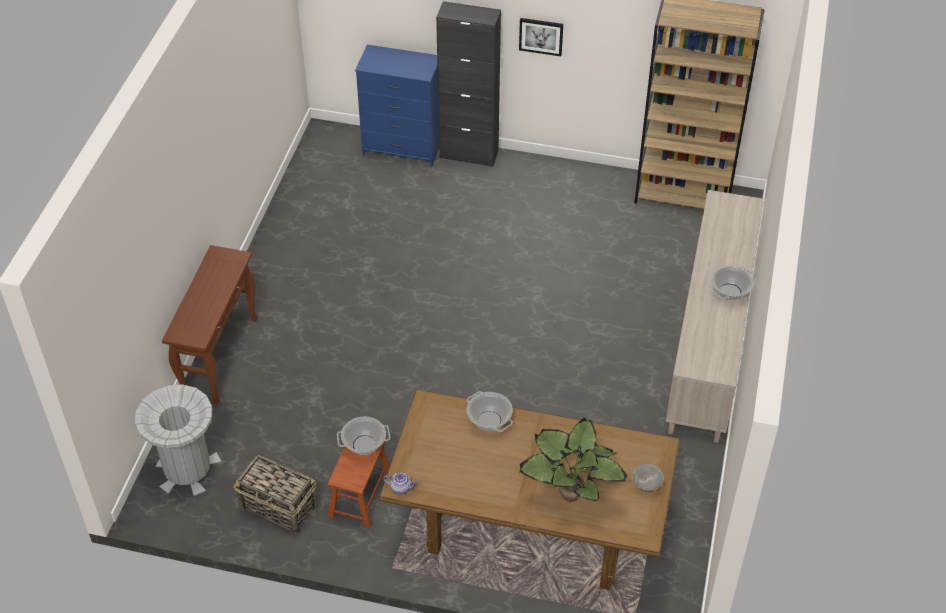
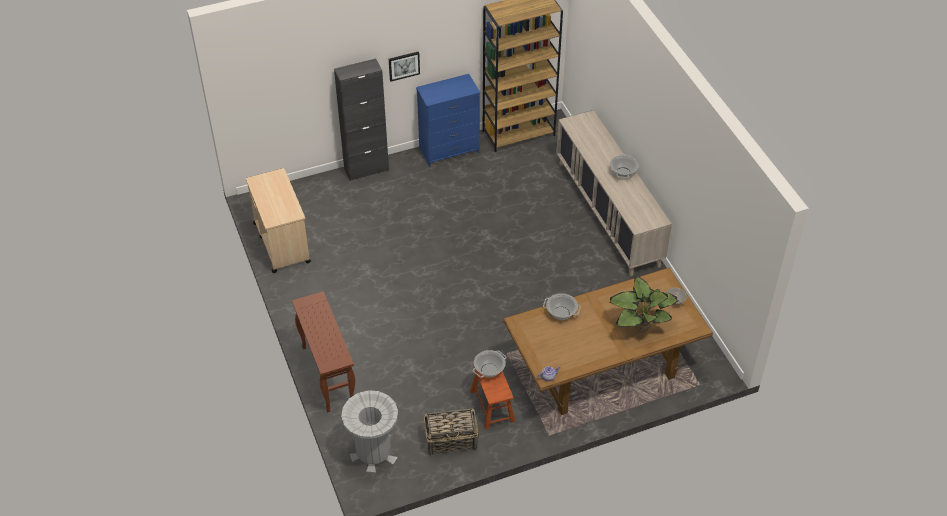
camera: 35 degrees left, 0 degrees up
blue dresser [355,45,439,167] -> blue dresser moved to [416,74,480,167]
none -> beige cart [246,168,311,273]

